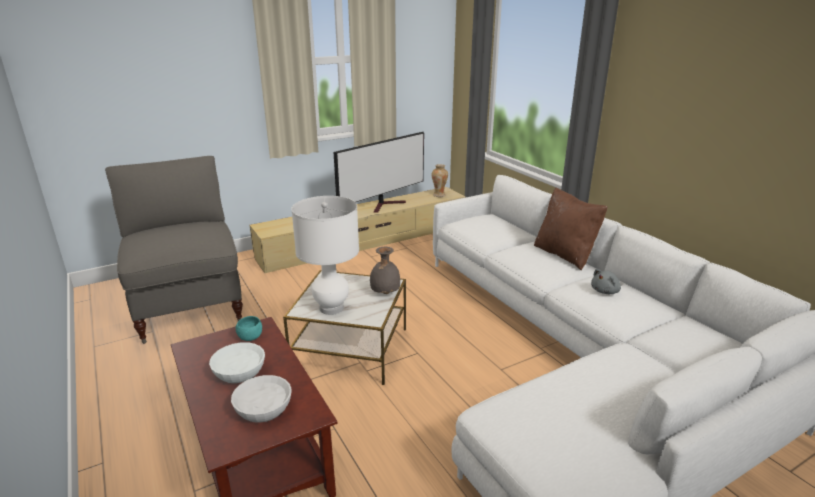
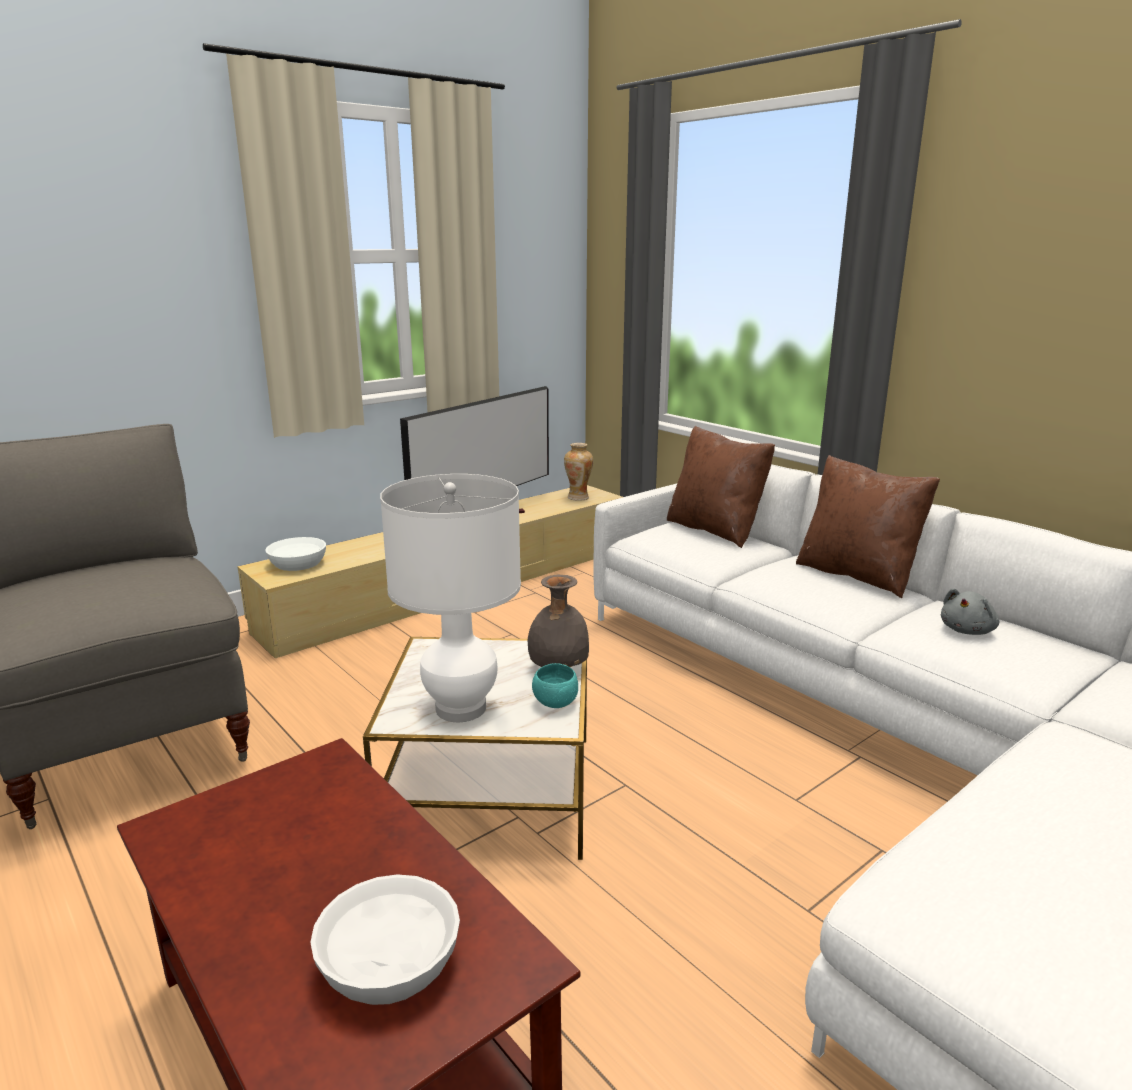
camera: 10 degrees left, 5 degrees down
white bowl [209,342,265,383] -> white bowl moved to [265,537,326,571]
turquoise bowl [236,316,262,341] -> turquoise bowl moved to [532,663,578,708]
none -> brown pillow [667,426,775,548]

